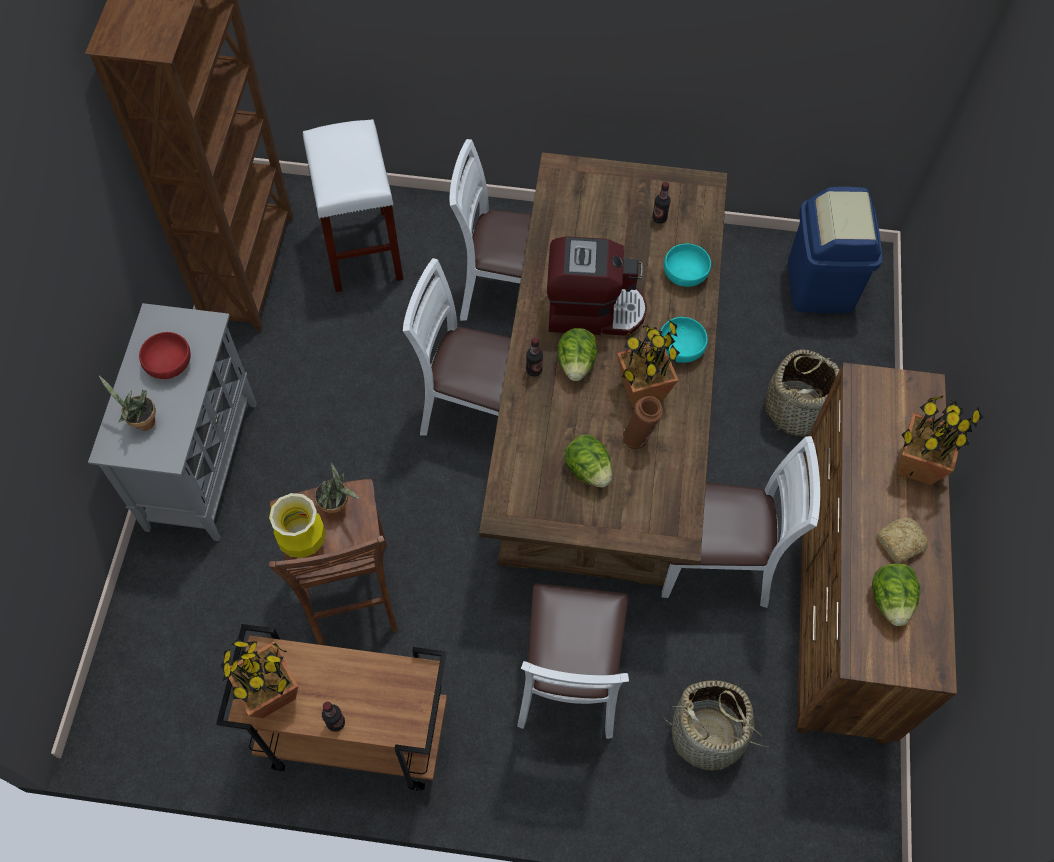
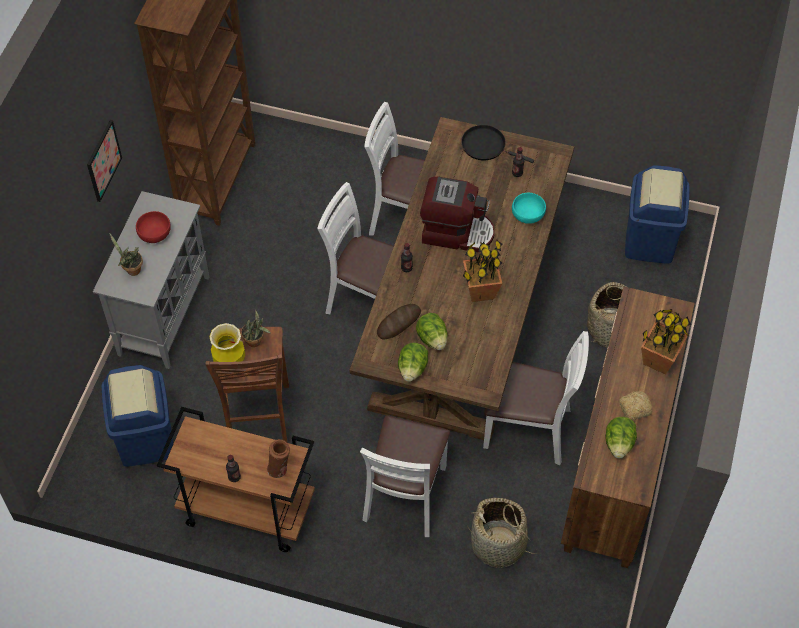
camera: 10 degrees right, 5 degrees down
potted plant [220,638,298,718] -> none
white stool [303,119,403,292] -> none
lettuce [558,328,597,381] -> lettuce moved to [398,343,428,382]
brown vase [622,396,663,450] -> brown vase moved to [267,439,290,478]
turquoise bowl [660,317,708,363] -> none
none -> picture [87,120,122,202]
none -> blue trash can [102,365,173,467]
none -> bread [377,304,421,340]
none -> black frying pan [461,125,534,163]

